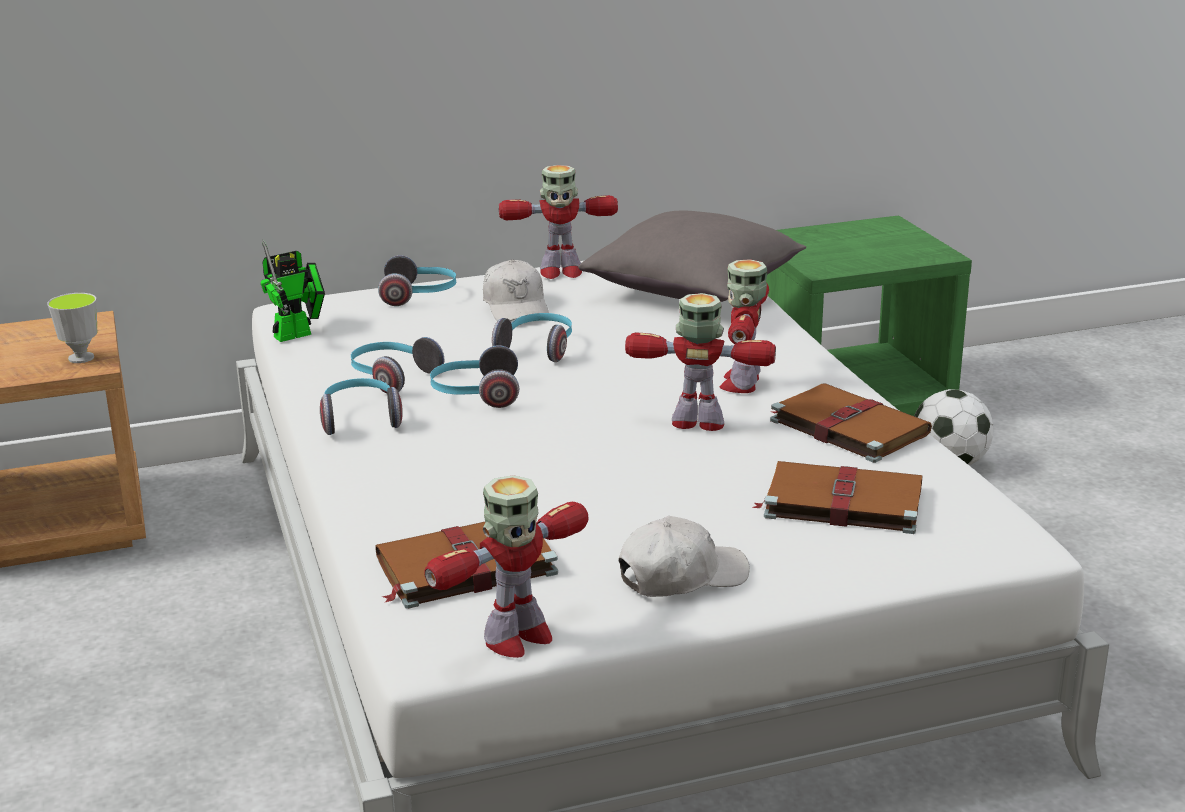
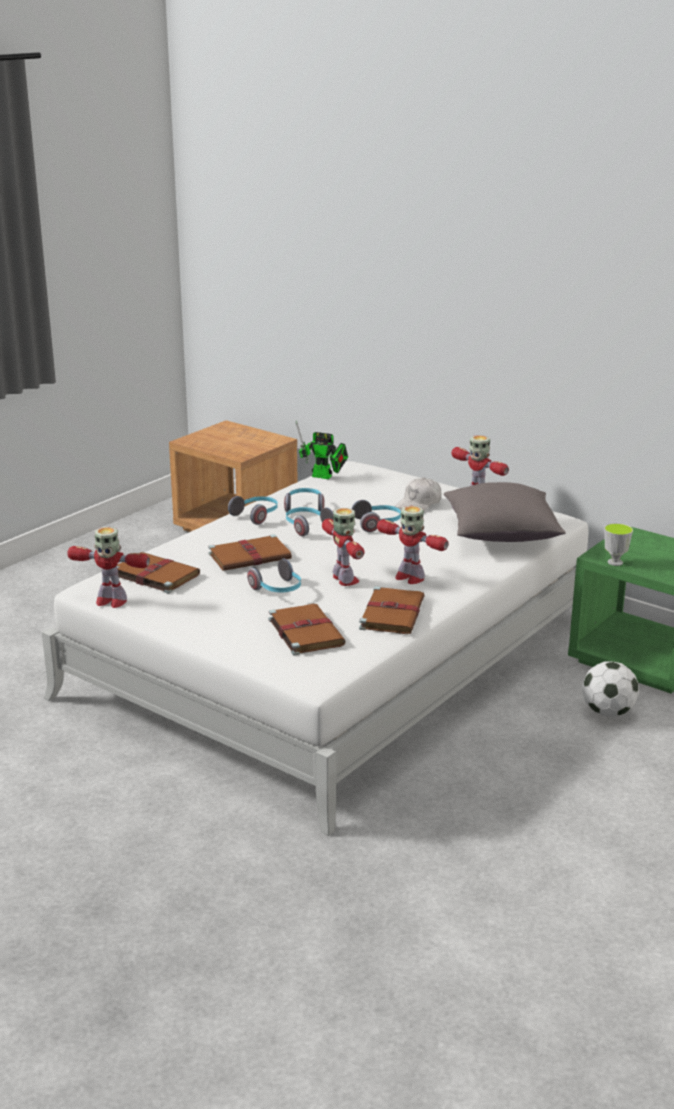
camera: 55 degrees right, 0 degrees up
cup [47,293,97,363] -> cup moved to [604,523,633,566]
headphones [378,255,456,306] -> headphones moved to [247,559,301,593]
white cap [618,516,750,597] -> none
toy robot [720,259,769,393] -> toy robot turned 120 degrees counterclockwise [377,506,449,584]
none -> brown book [208,534,292,571]

